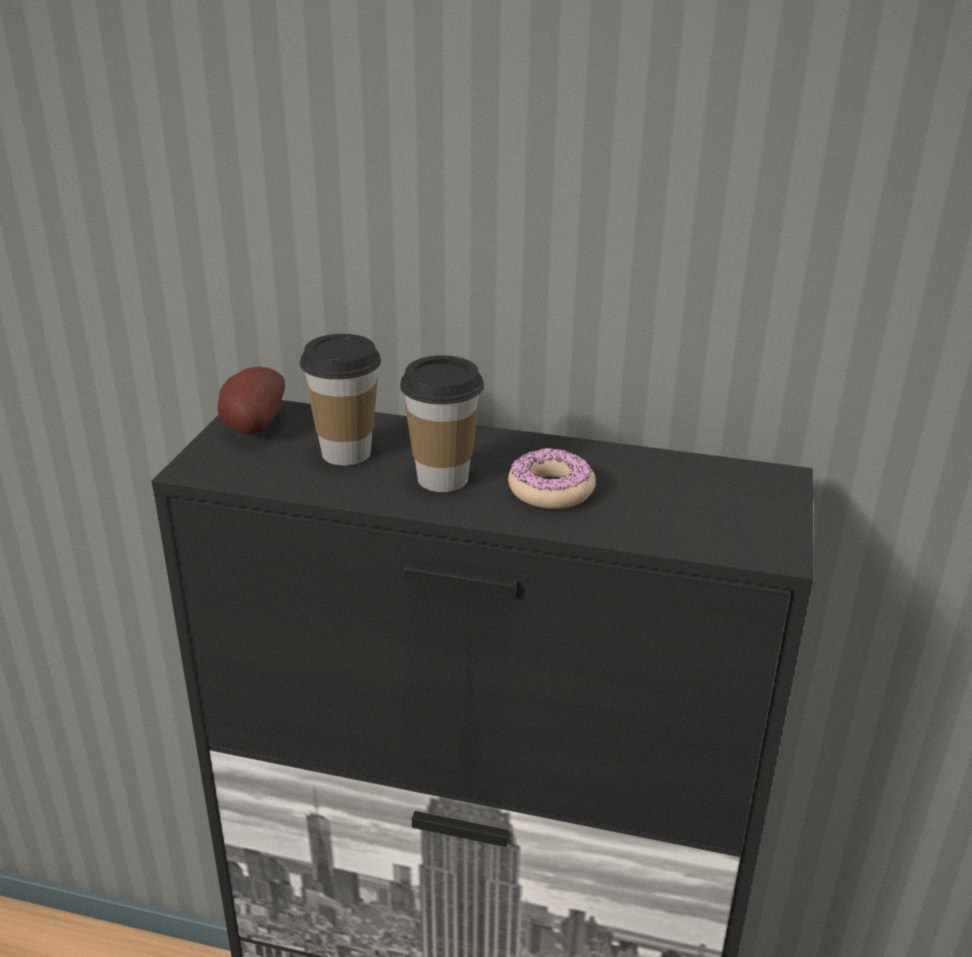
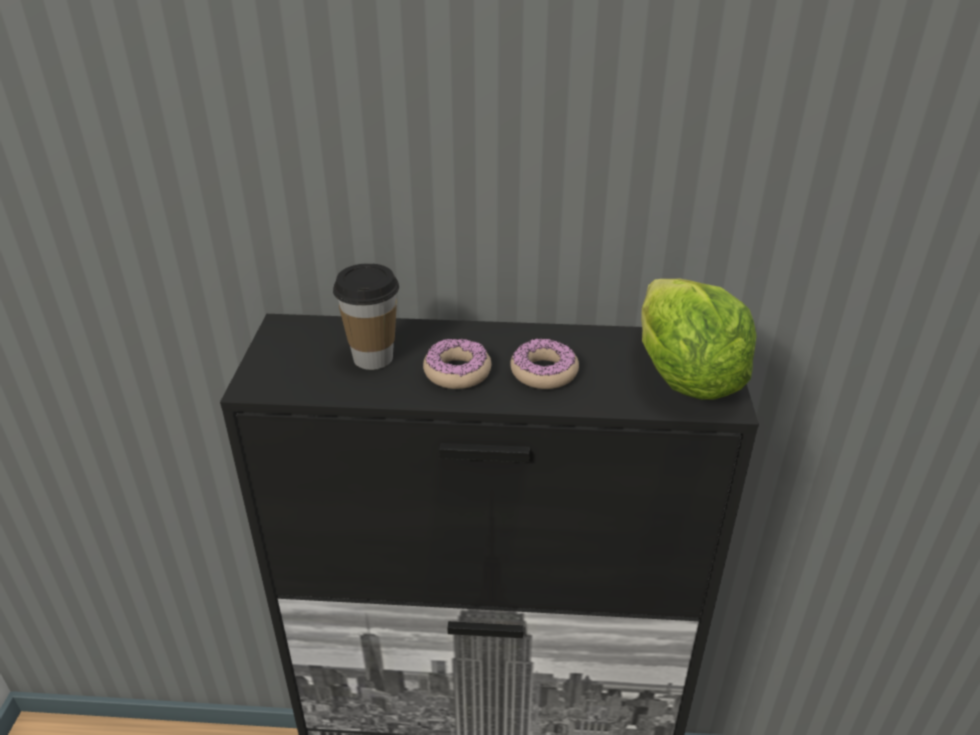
camera: 10 degrees left, 5 degrees up
potato [218,366,285,435] -> none
cup [400,355,484,492] -> donut [423,338,491,389]
none -> lettuce [641,278,757,400]

